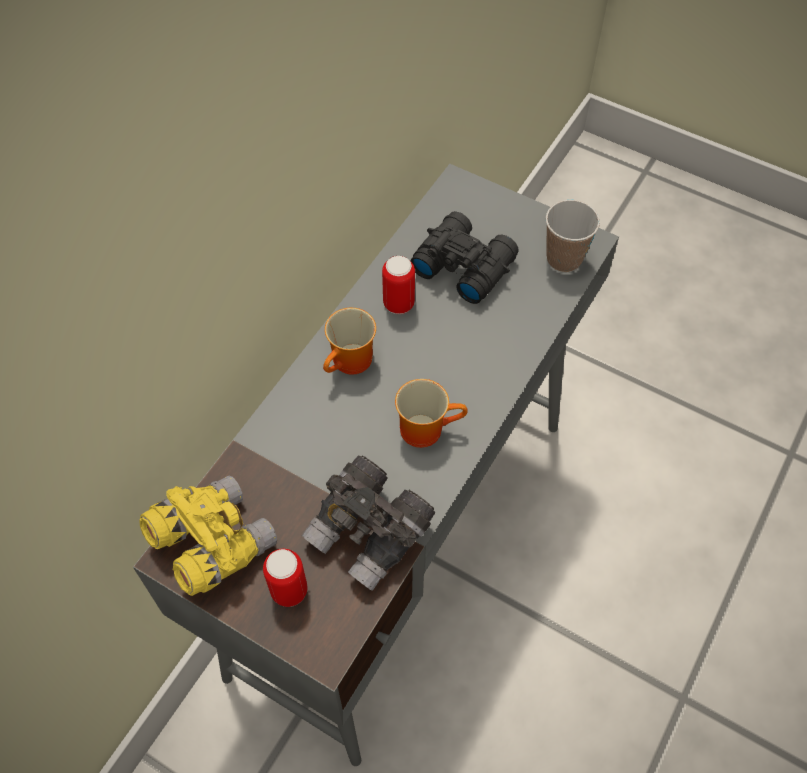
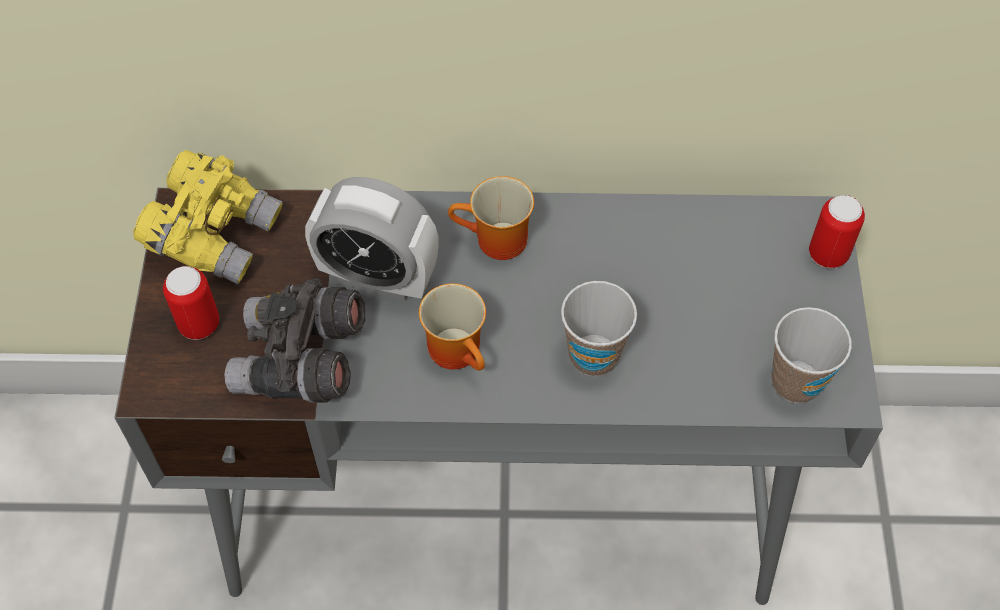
camera: 60 degrees right, 0 degrees up
can [382,256,415,314] -> can moved to [809,195,865,268]
black binoculars [410,211,519,304] -> none
none -> alarm clock [305,177,439,301]
none -> cup [561,281,637,377]

